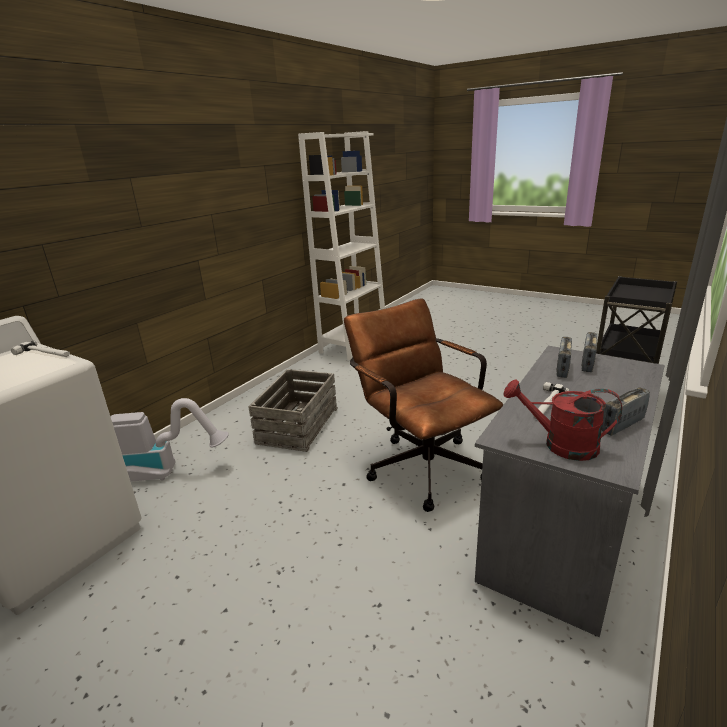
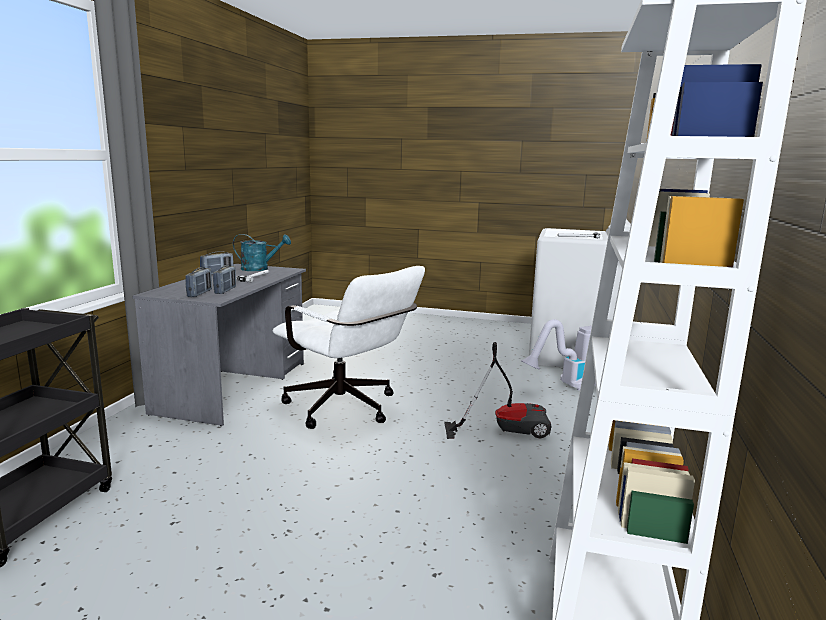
camera: 160 degrees right, 10 degrees down
crate [248,369,338,452] -> vacuum cleaner [444,342,552,439]
brown office chair [344,298,503,512] -> white office chair [273,266,425,429]
red watering can [504,379,622,461] -> turquoise watering can [233,234,291,271]

